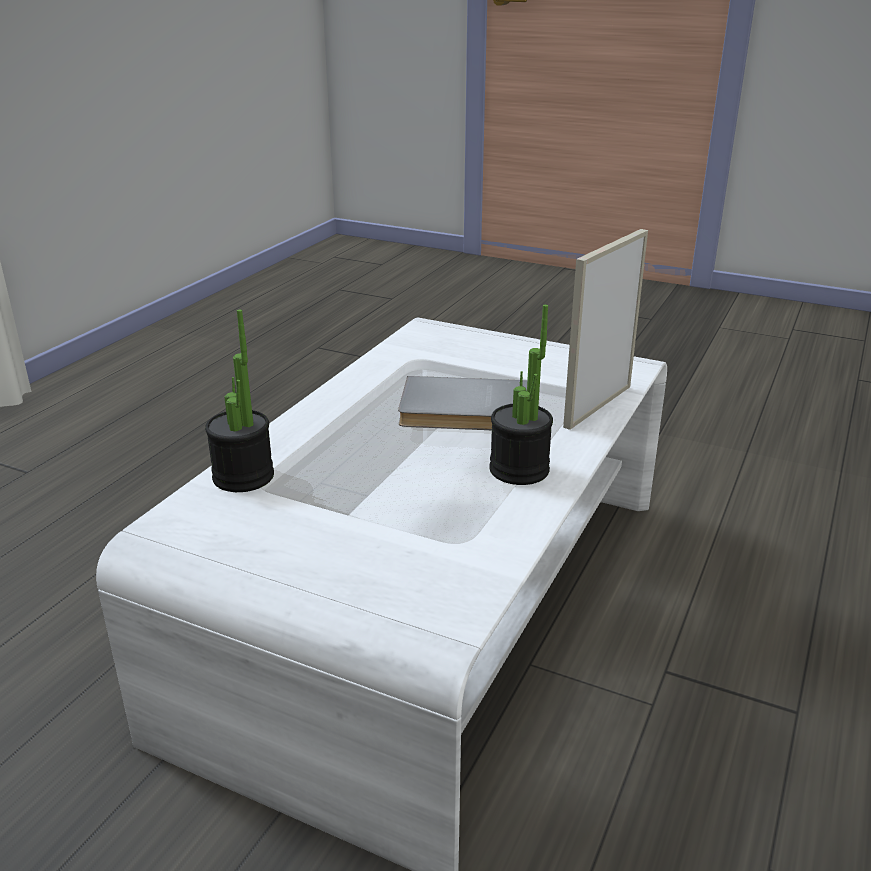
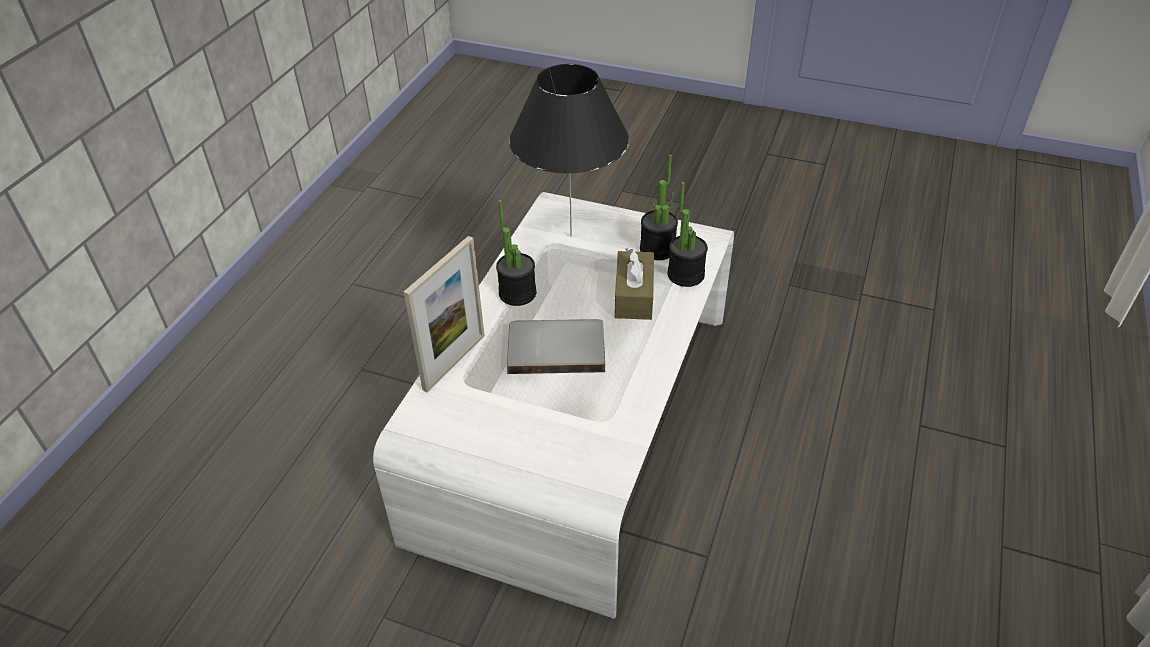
camera: 175 degrees right, 15 degrees up
none -> black table lamp [509,64,629,236]
none -> brown tissue box [614,247,654,320]
none -> potted plant [640,155,678,260]

